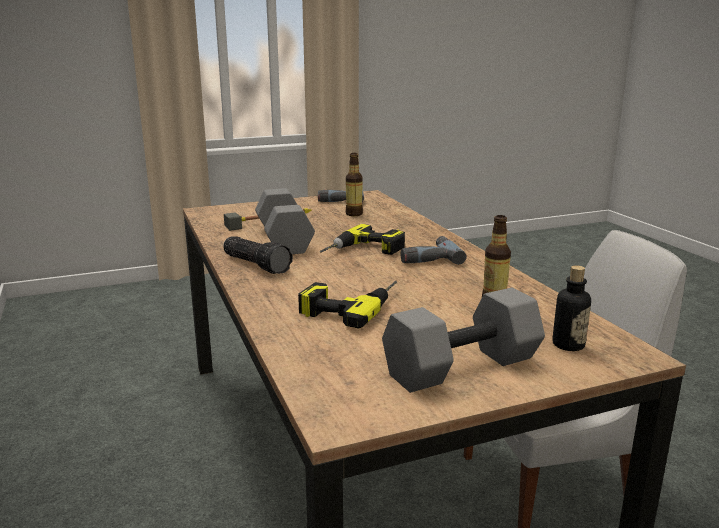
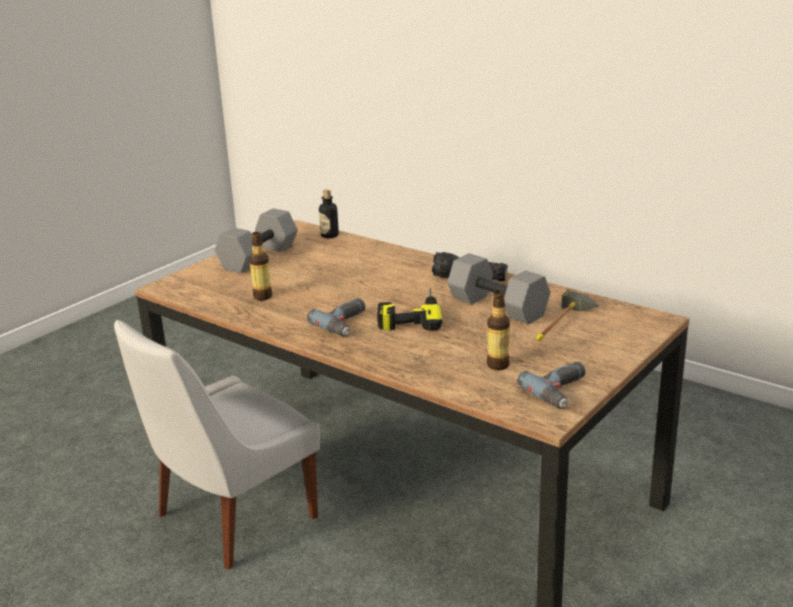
camera: 150 degrees right, 5 degrees up
power drill [298,281,397,329] -> none
bottle [552,265,591,351] -> bottle moved to [319,189,339,238]

